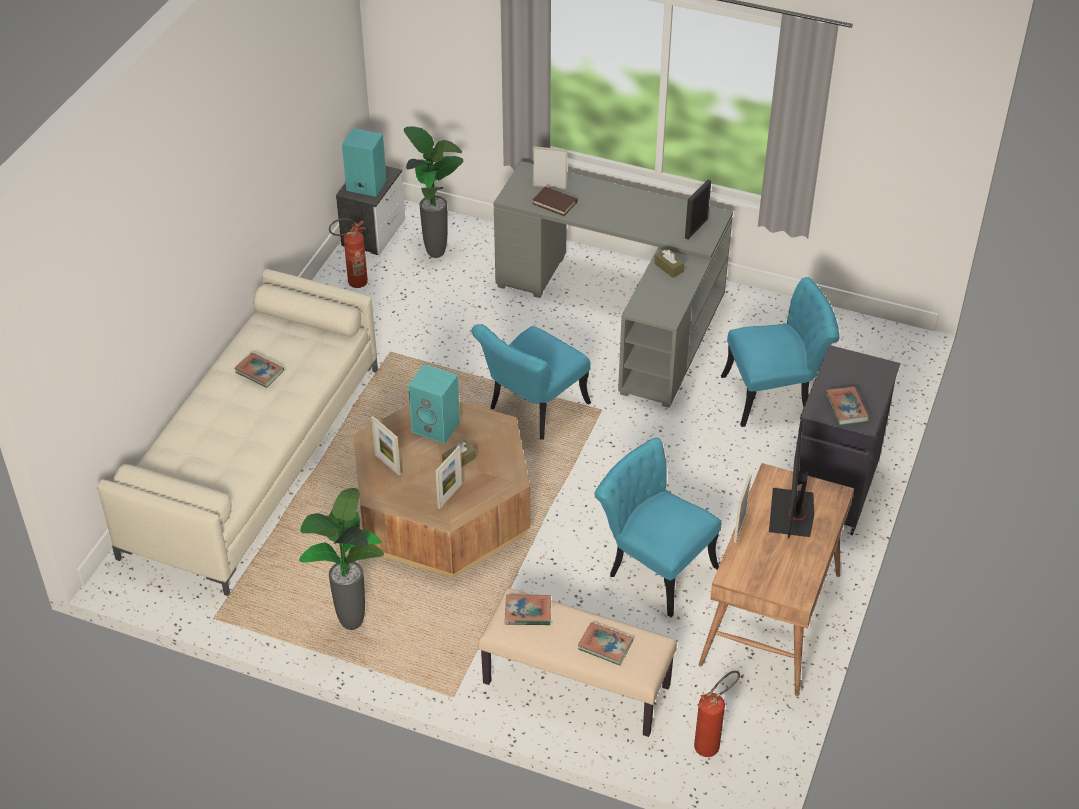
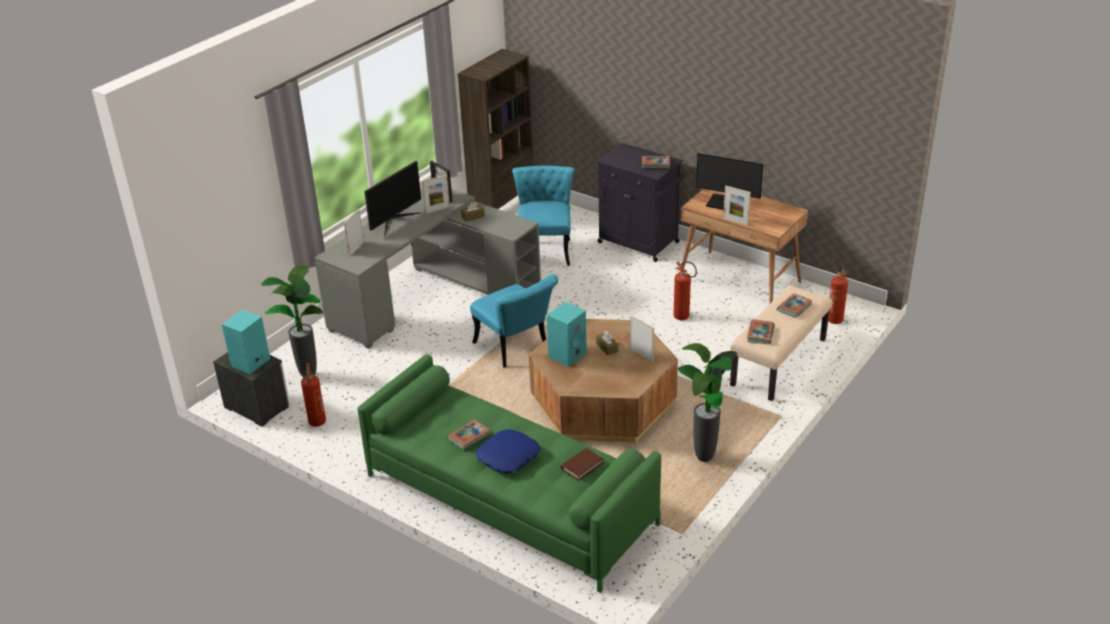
camera: 75 degrees left, 10 degrees down
beige sofa [97,269,378,596] -> green sofa [357,354,661,593]
picture frame [371,416,401,476] -> picture frame moved to [422,175,450,214]
brown book [532,187,577,216] -> brown book moved to [560,448,604,481]
turquoise chair [594,438,721,617] -> fire extinguisher [673,261,697,320]
none -> monitor [364,161,421,236]
none -> brown bookcase [458,49,533,209]
none -> blue pillow [476,429,541,473]

